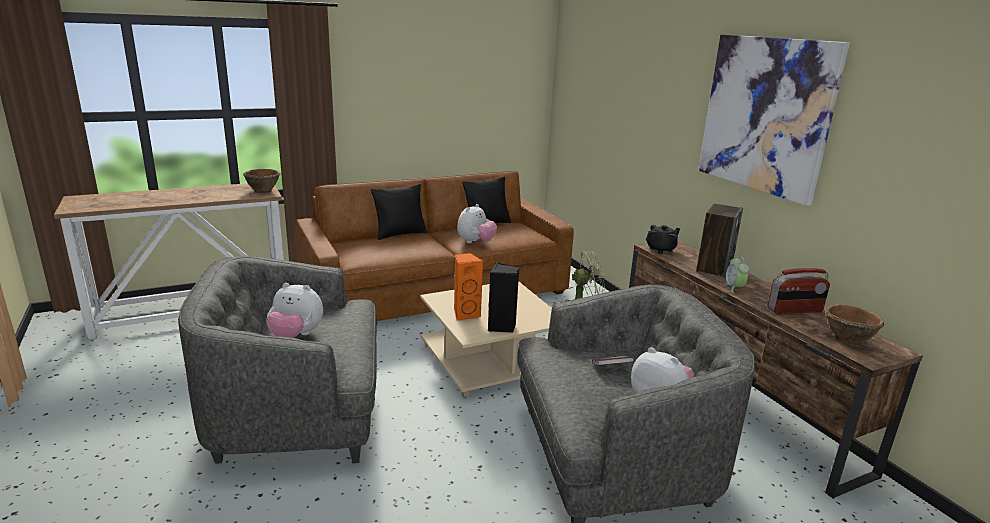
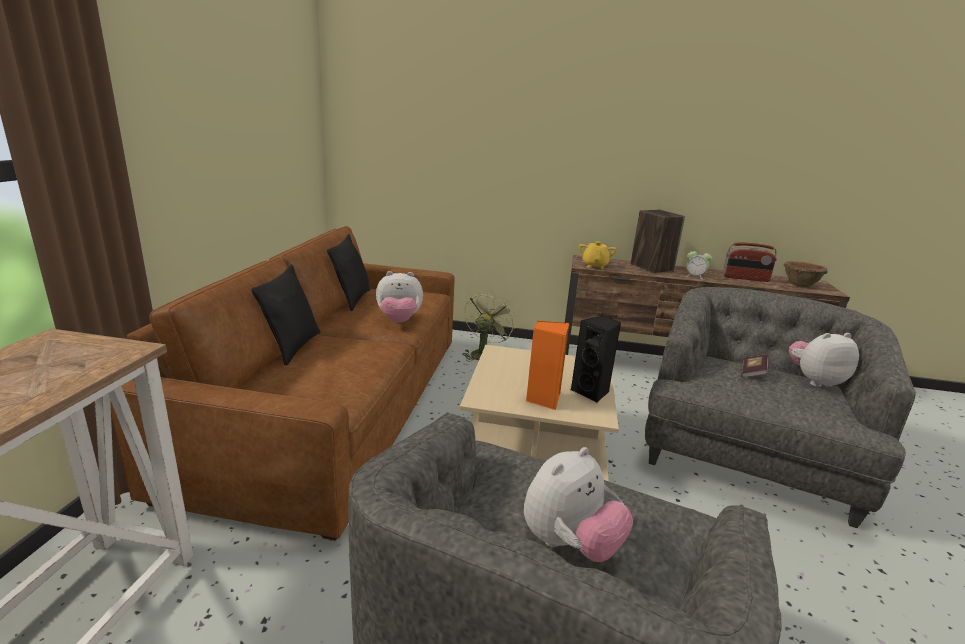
camera: 55 degrees left, 0 degrees up
brown bowl [243,169,281,193] -> none
plush toy [457,204,497,243] -> plush toy turned 105 degrees clockwise [376,271,423,323]
black teapot [646,225,680,254] -> yellow teapot [579,241,617,269]
picture [698,34,850,206] -> none
radio [768,268,830,314] -> radio turned 75 degrees clockwise [723,243,777,282]

